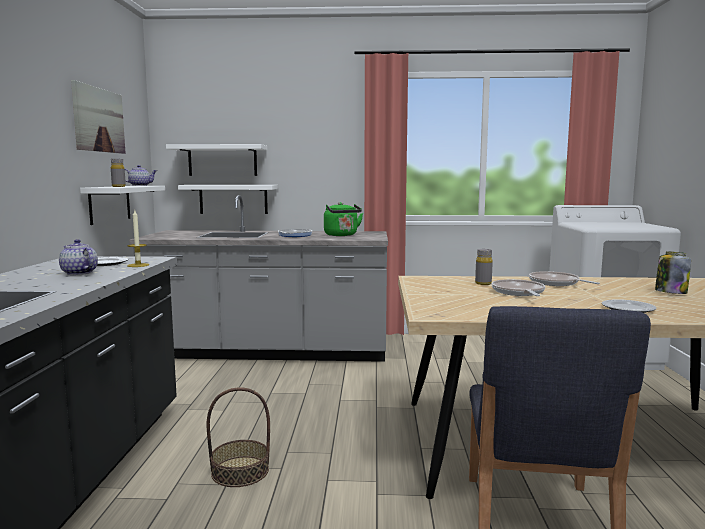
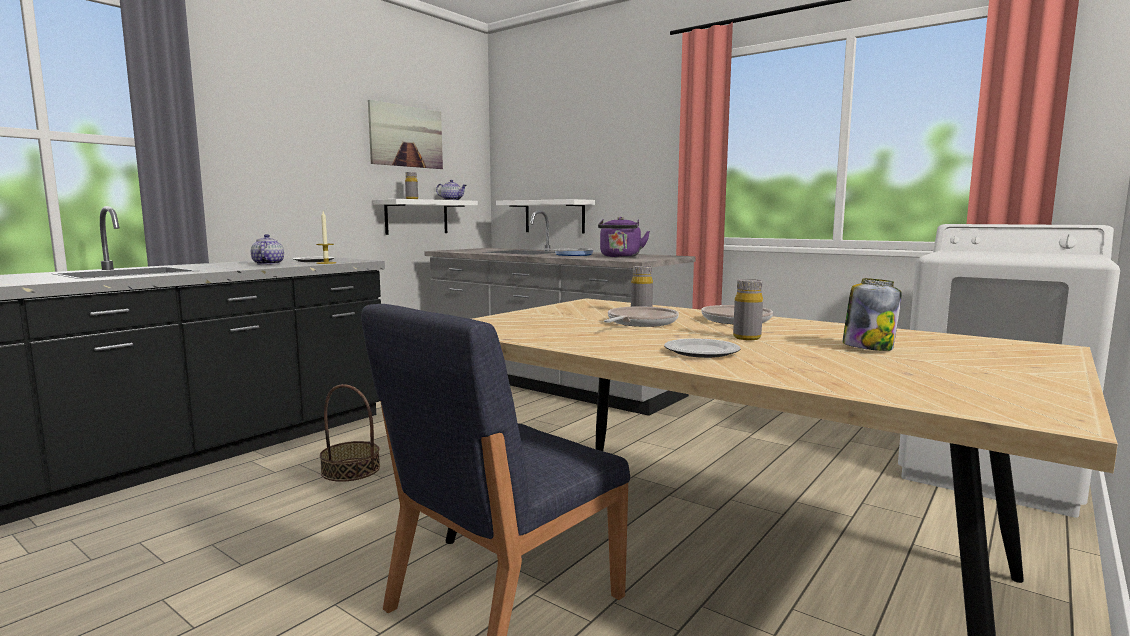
camera: 35 degrees right, 0 degrees up
white shelf [166,144,267,176] -> none
green kettle [324,202,363,236] -> purple kettle [598,217,650,257]
none -> grey bottle [733,279,763,340]

